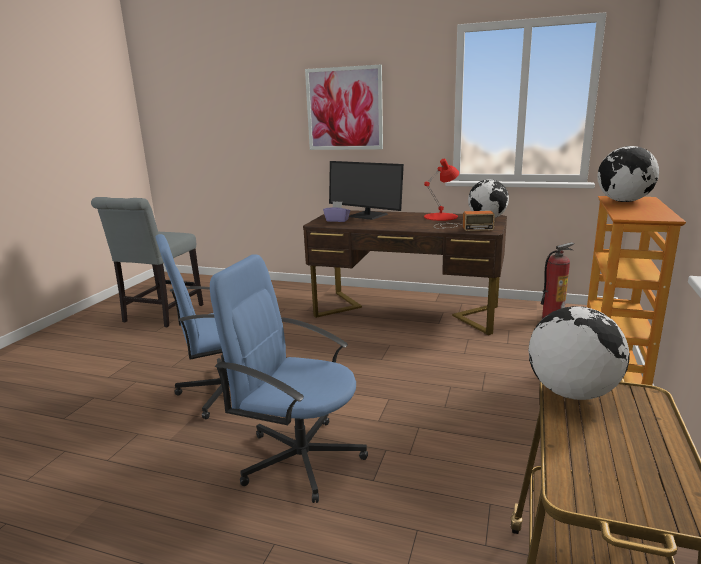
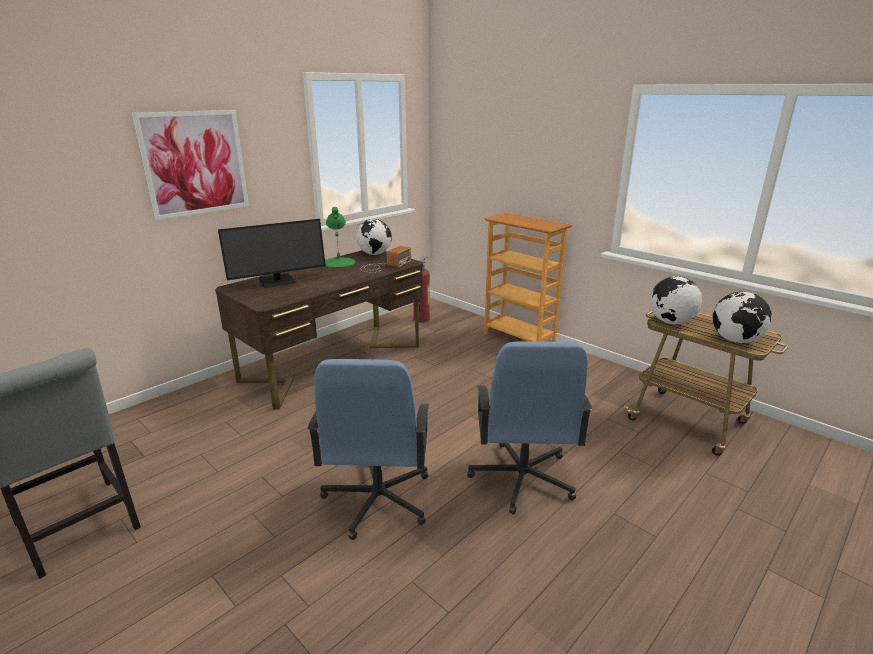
camera: 65 degrees left, 5 degrees up
blue office chair [210,254,368,503] -> blue office chair turned 45 degrees counterclockwise [467,341,592,515]
purple tissue box [323,201,350,222] -> none
red table lamp [424,159,459,221] -> green table lamp [325,207,355,268]
globe [597,146,659,202] -> globe moved to [713,292,772,343]

